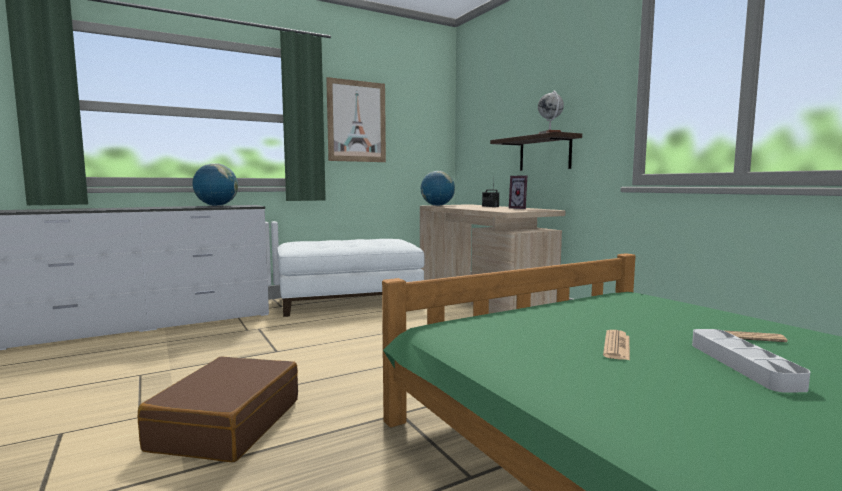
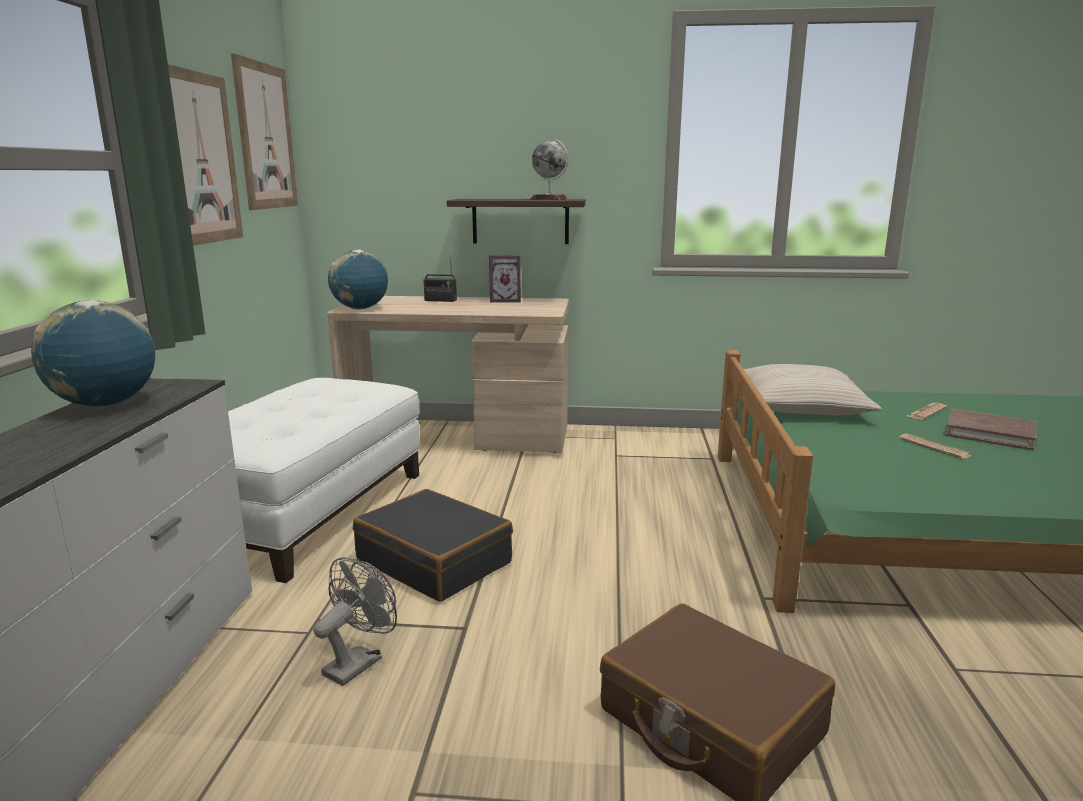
camera: 55 degrees left, 10 degrees up
grey tray [692,329,810,393] -> brown book [945,409,1037,450]
none -> picture [231,53,298,210]
none -> grey fan [314,557,397,686]
none -> black suitcase [353,489,513,602]
none -> beige pillow [744,364,882,416]

